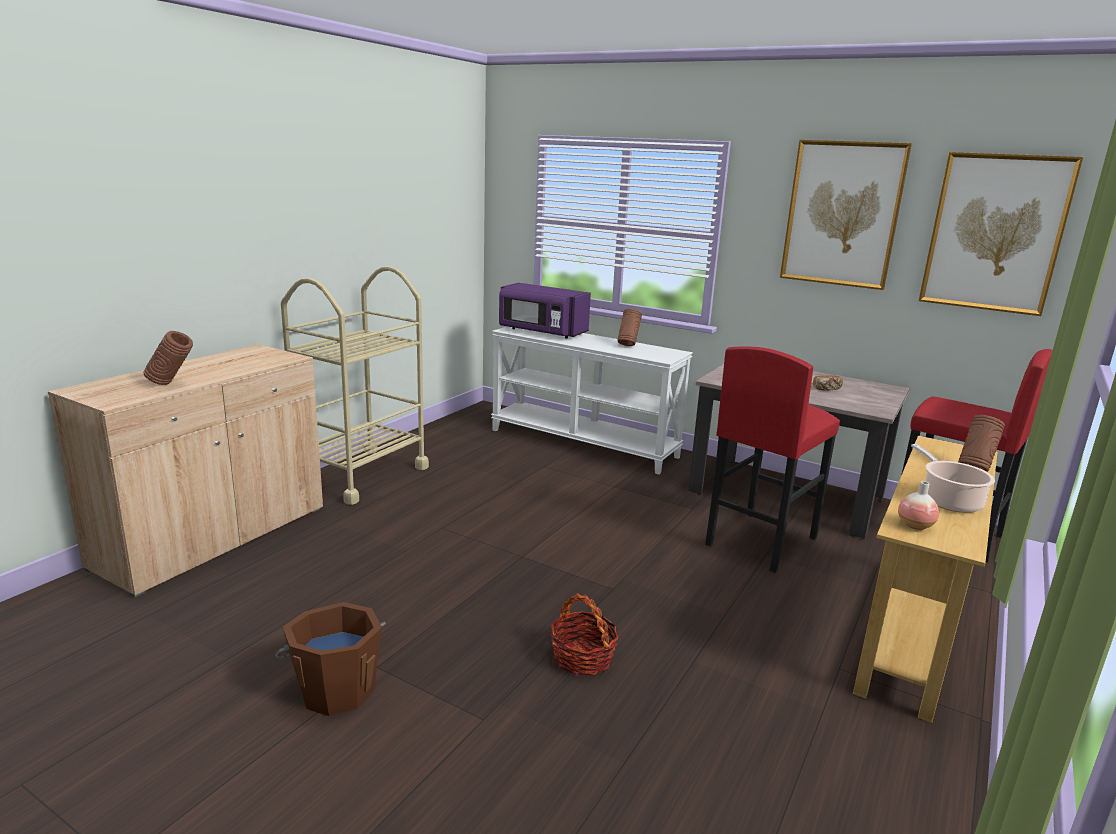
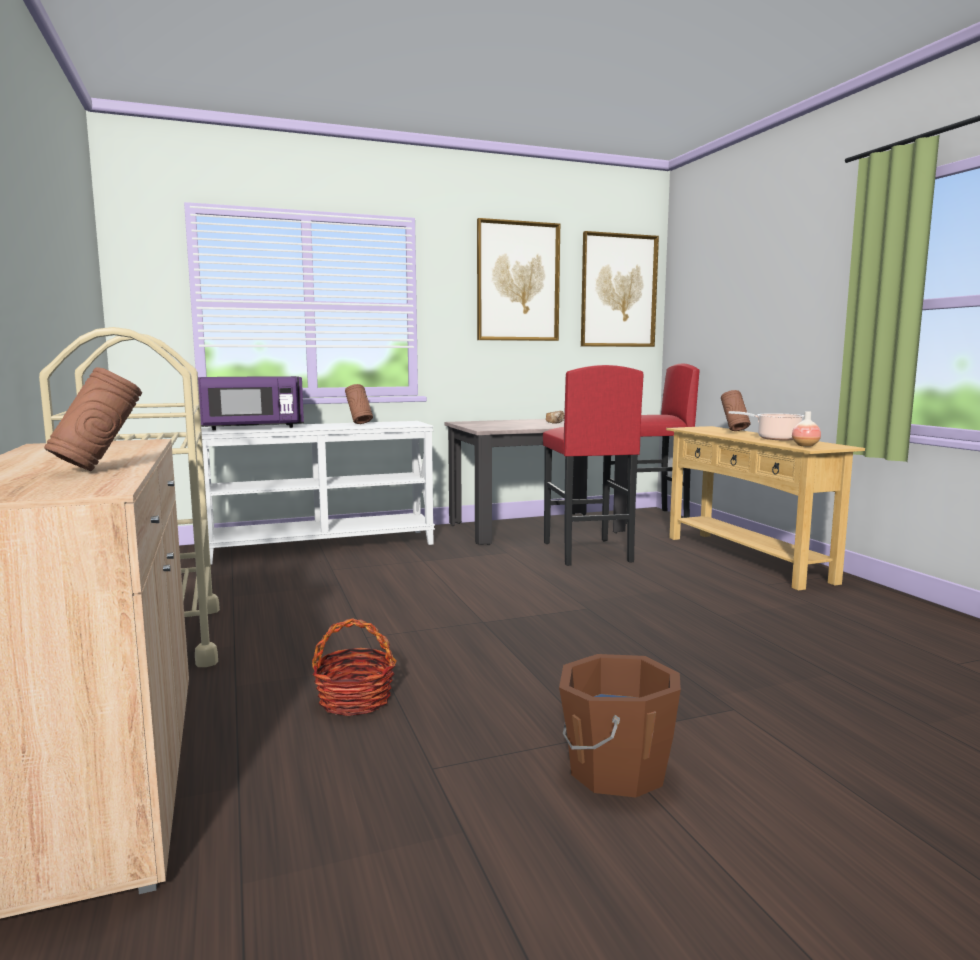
camera: 50 degrees left, 10 degrees down
basket [550,593,619,676] -> basket moved to [312,618,397,716]

